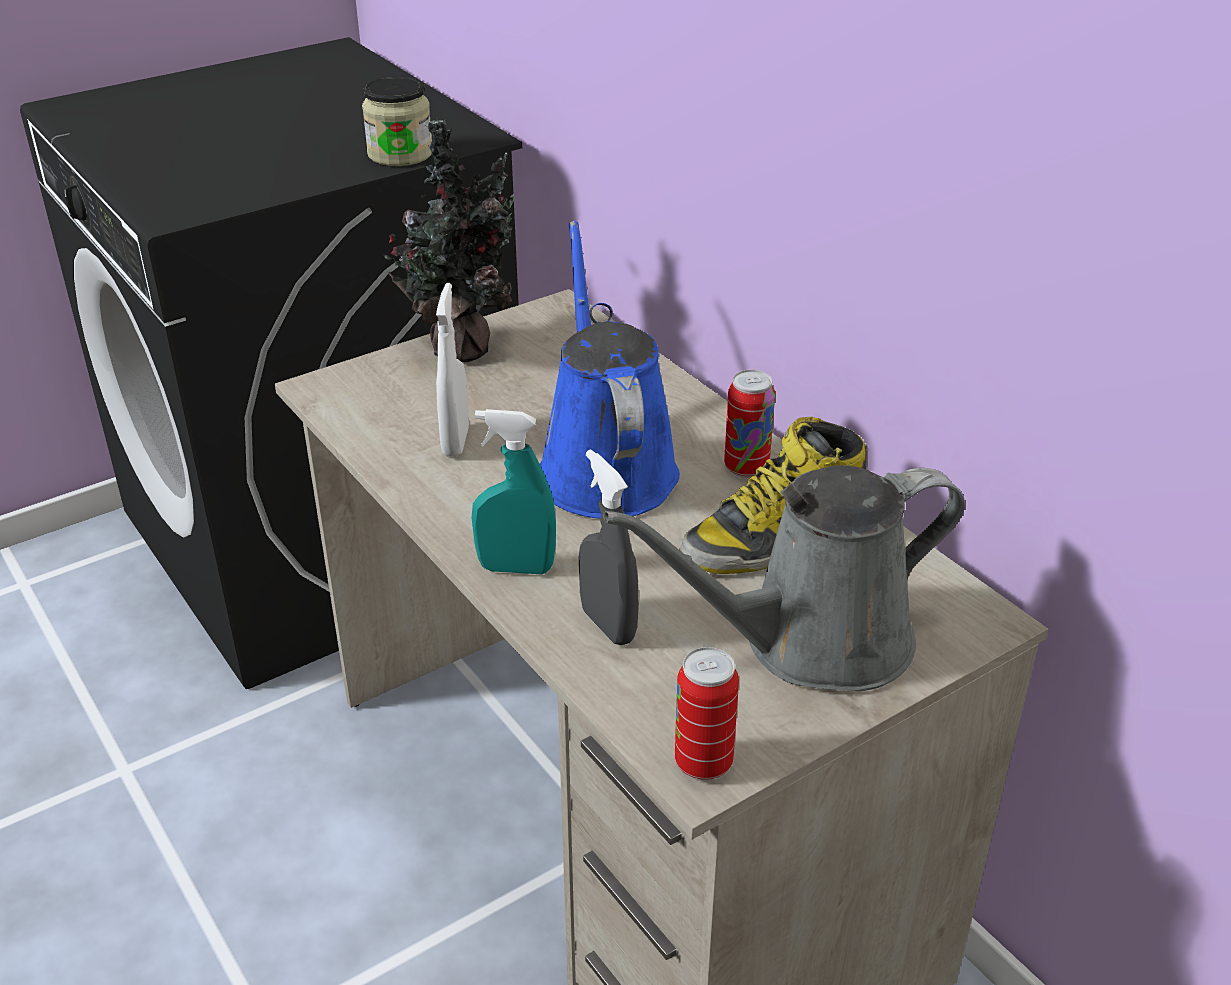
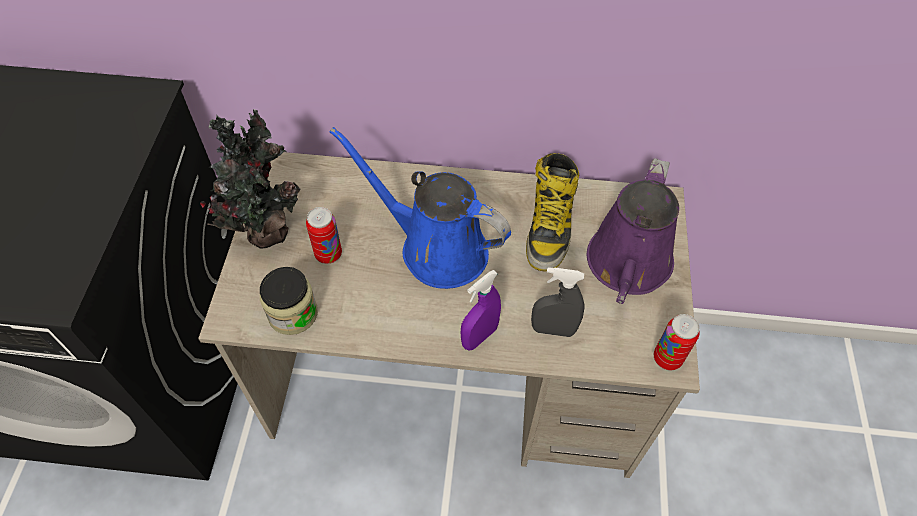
camera: 50 degrees left, 20 degrees up
jar [362,76,432,166] -> jar moved to [260,267,318,335]
white spray bottle [436,283,469,457] -> none
turquoise spray bottle [471,409,556,575] -> purple spray bottle [461,270,501,350]
grey watering can [603,465,965,691] -> purple watering can [587,158,679,304]
can [724,370,775,478] -> can moved to [306,207,342,264]

